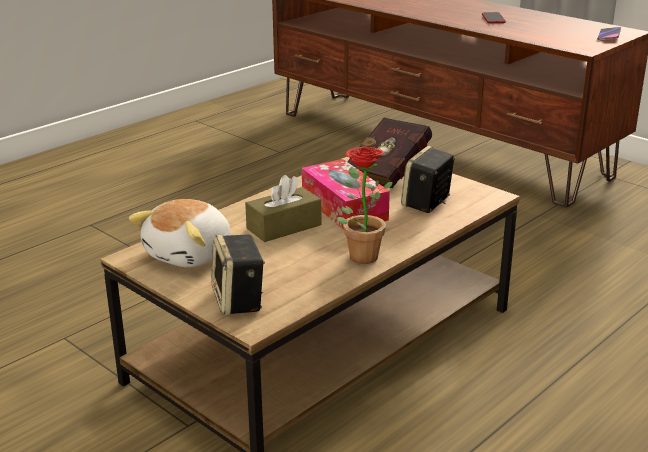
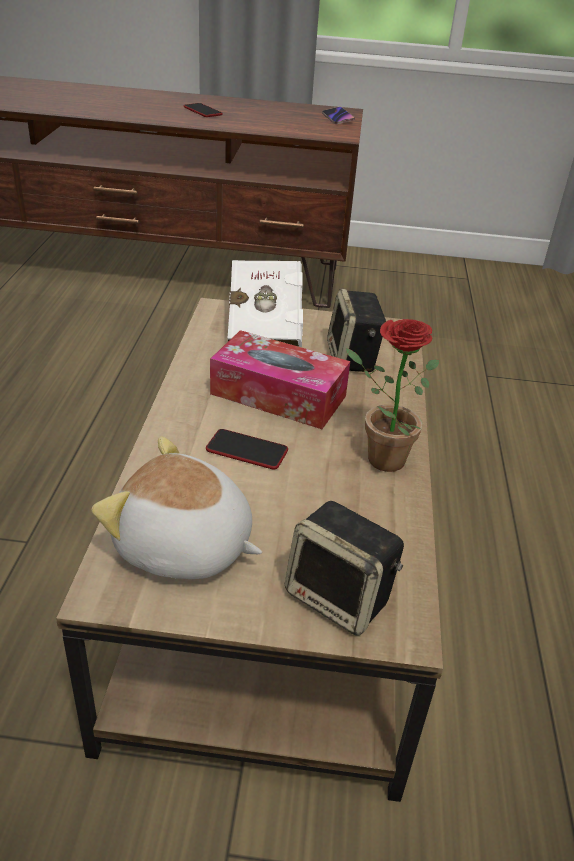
camera: 40 degrees left, 10 degrees up
plush toy [129,199,231,267] -> plush toy turned 120 degrees clockwise [92,436,262,579]
brown tissue box [245,175,321,242] -> phone [206,429,288,469]
red book [347,118,432,188] -> white book [228,260,303,348]

